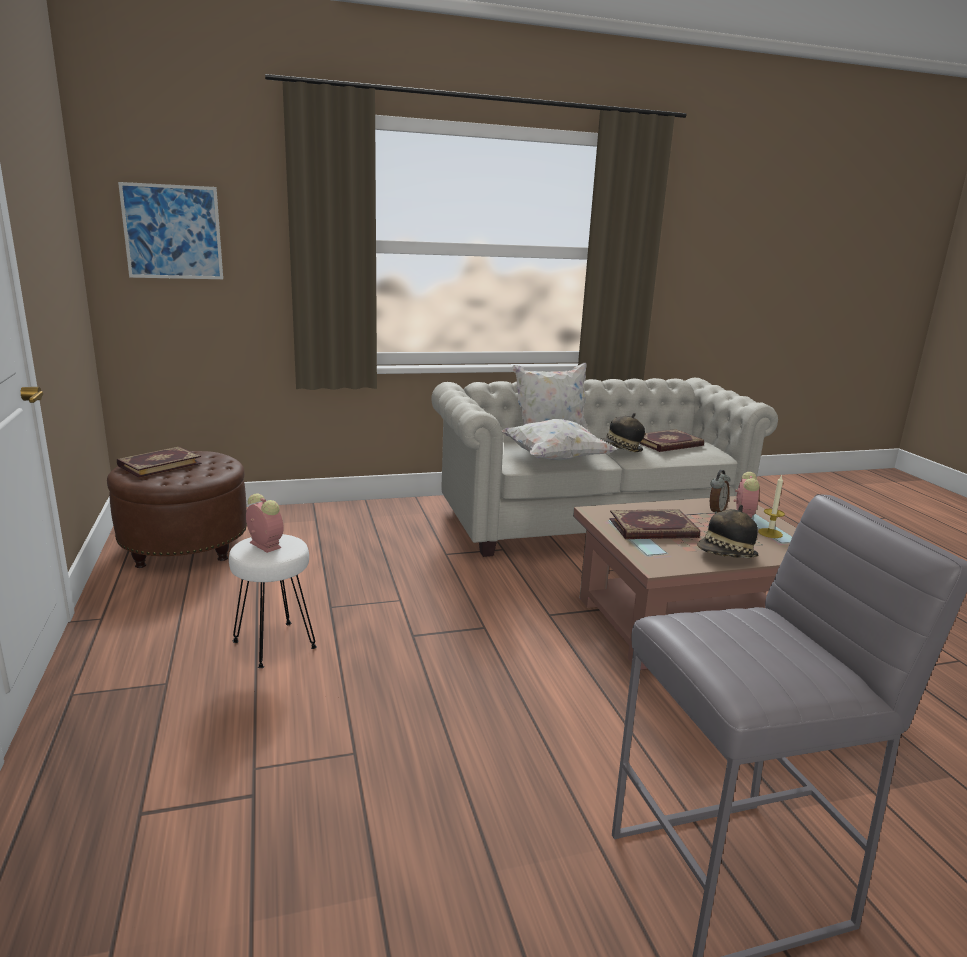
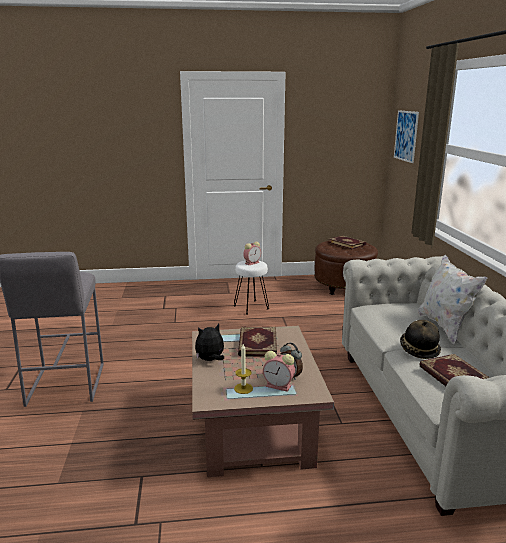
camera: 100 degrees right, 0 degrees up
white pillow [502,419,617,460] -> none
hat [697,505,758,558] -> plush toy [195,324,224,361]

